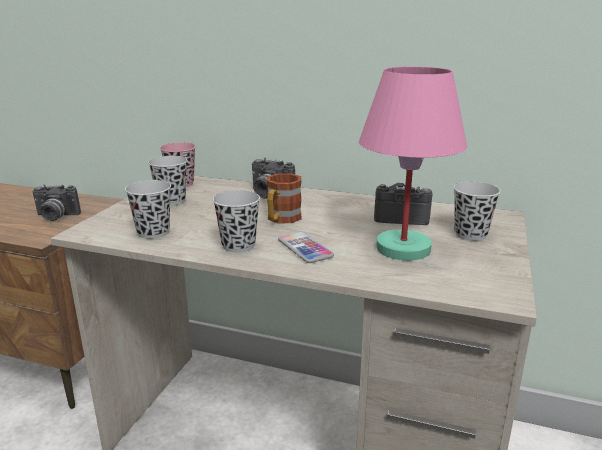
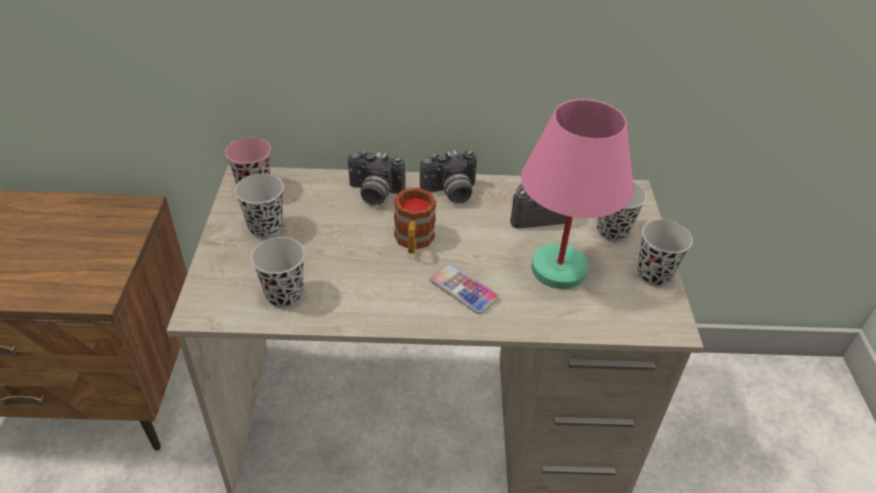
camera: 20 degrees left, 20 degrees up
camera [32,184,81,221] -> camera moved to [420,150,477,204]
black cup [213,190,260,253] -> black cup moved to [637,219,693,287]

